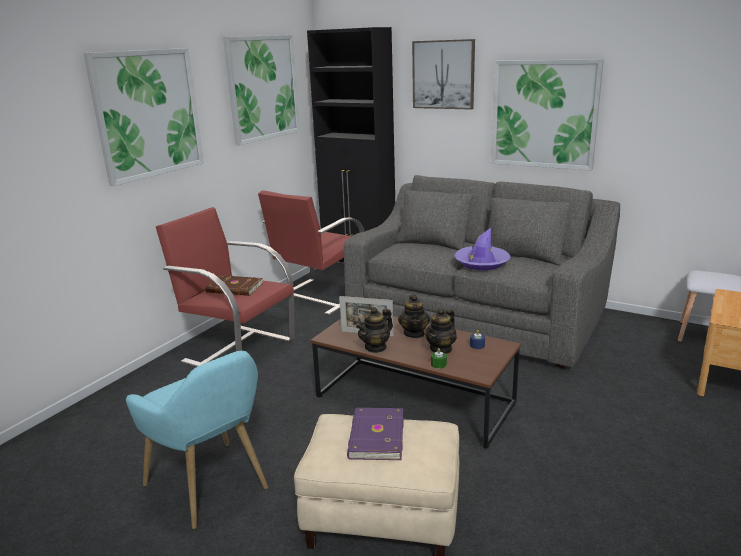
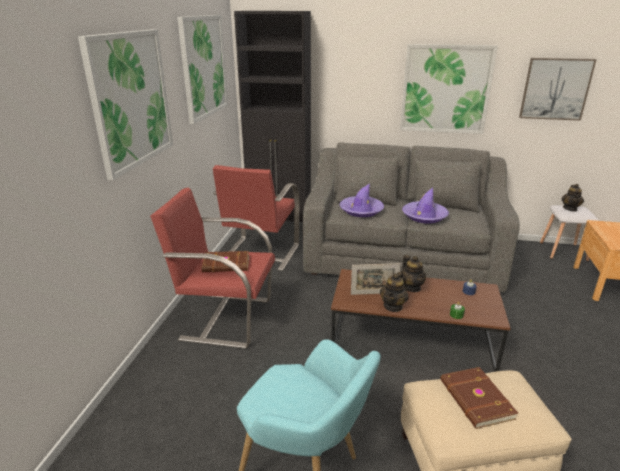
camera: 20 degrees left, 5 degrees up
purple book [347,408,404,460] -> brown book [440,367,518,429]
picture [412,39,475,110] -> picture moved to [519,58,597,121]
teapot [425,308,457,354] -> teapot moved to [562,184,584,211]
none -> purple hat [340,184,384,217]

